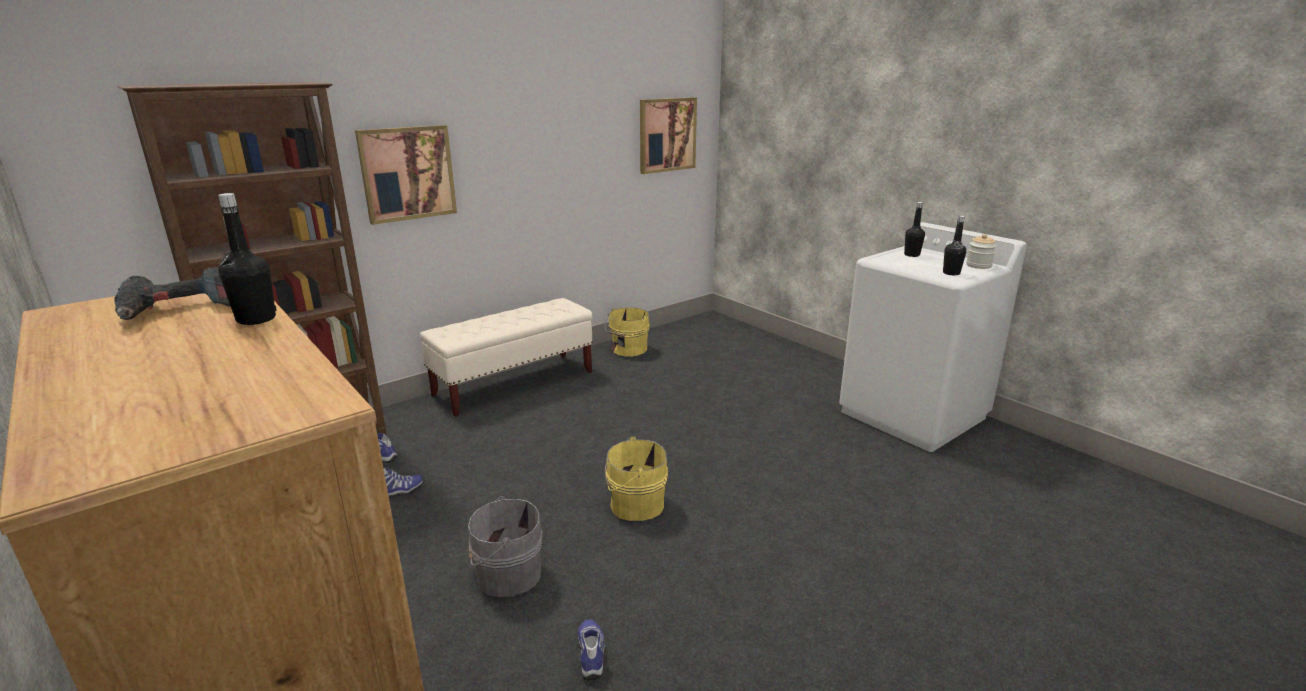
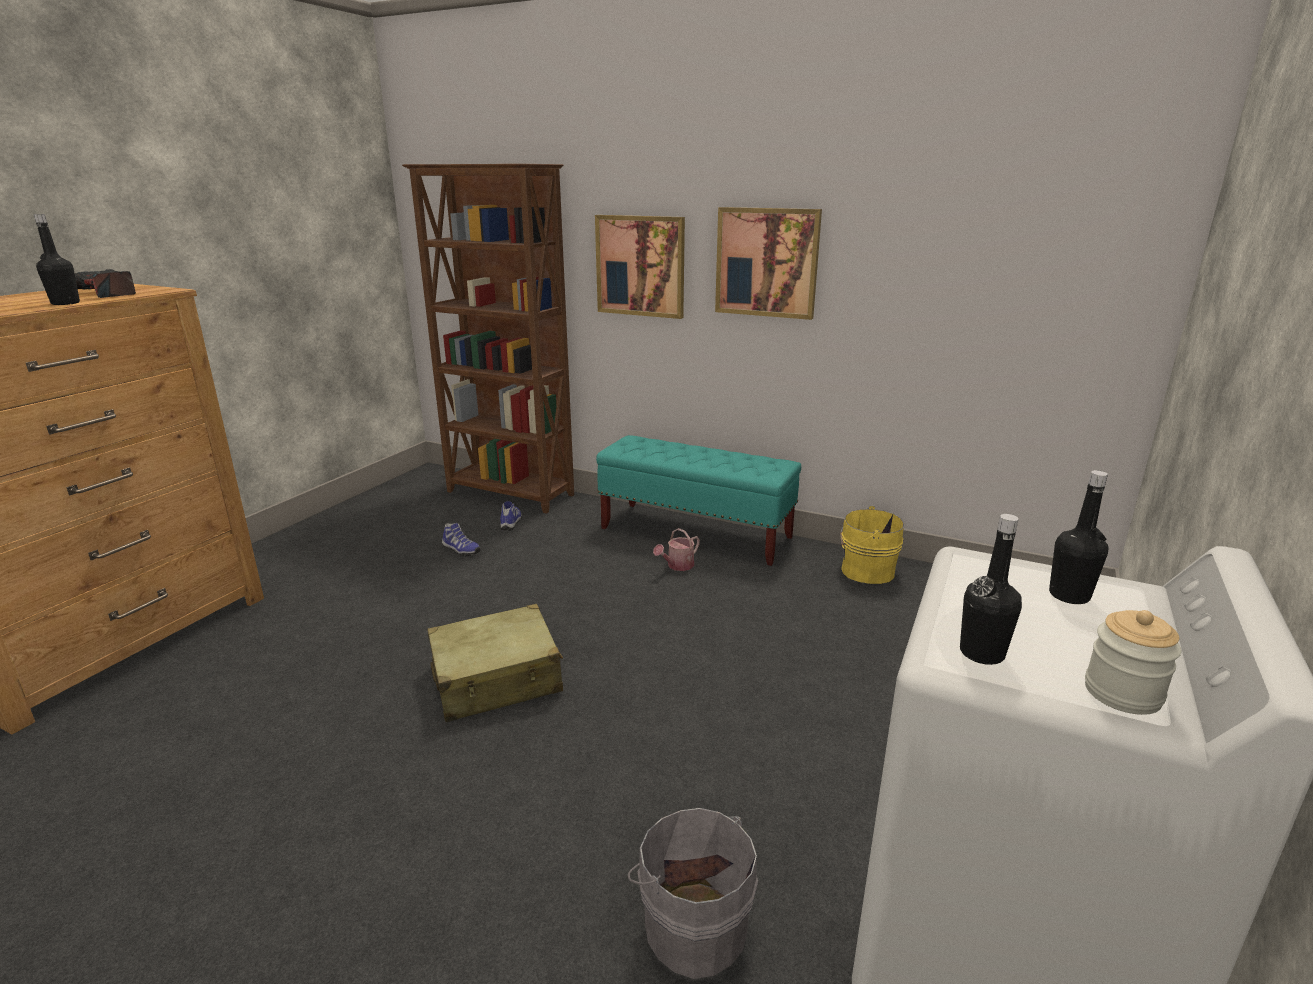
camera: 65 degrees right, 0 degrees up
beige bench [420,298,593,417] -> turquoise bench [596,435,801,566]
grey bucket [468,496,542,597] -> grey bucket moved to [628,808,758,979]
shoe [578,619,606,681] -> none
yellow bucket [604,437,668,521] -> beige suitcase [427,604,563,722]
picture [640,97,697,174] -> picture moved to [715,207,822,320]
none -> watering can [653,528,700,571]

